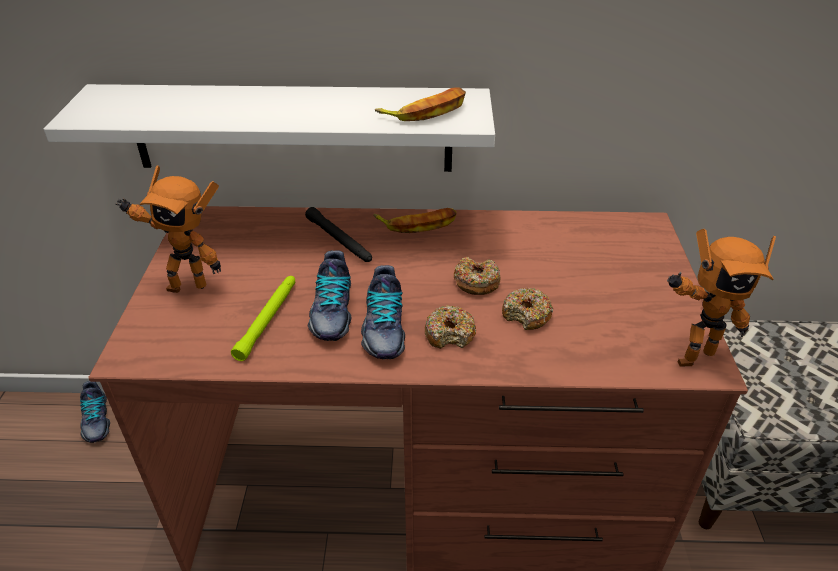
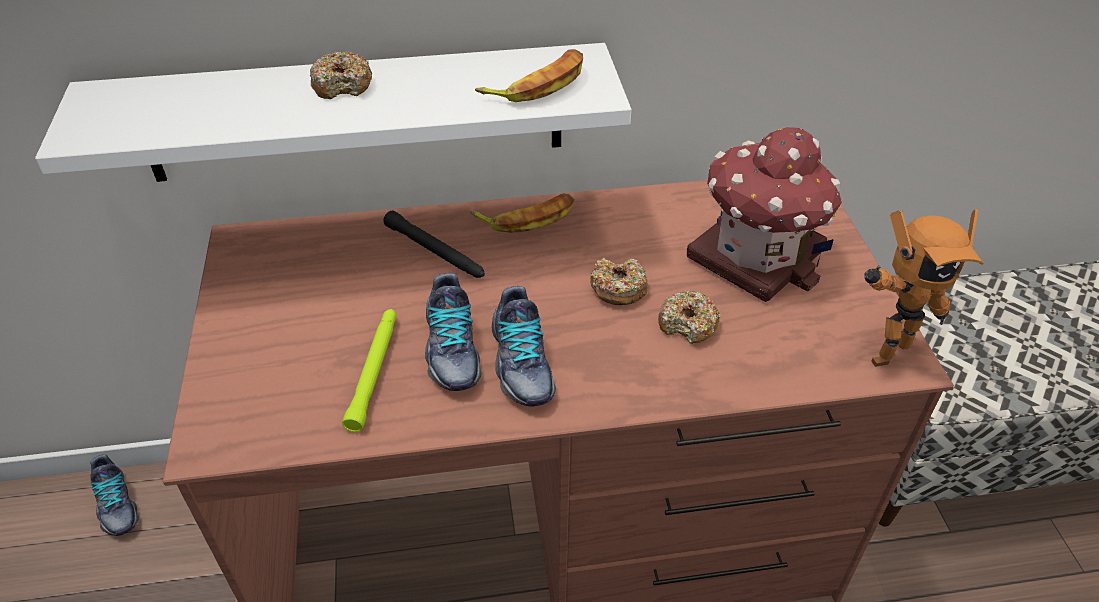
camera: 10 degrees left, 5 degrees up
toy robot [115,166,221,293] -> none
donut [425,305,476,349] -> donut moved to [310,51,372,99]
none -> toy house [687,127,843,302]

